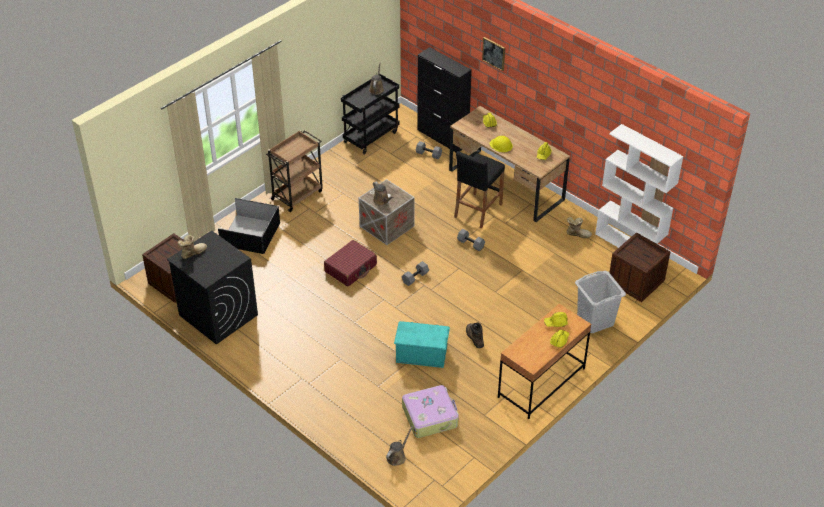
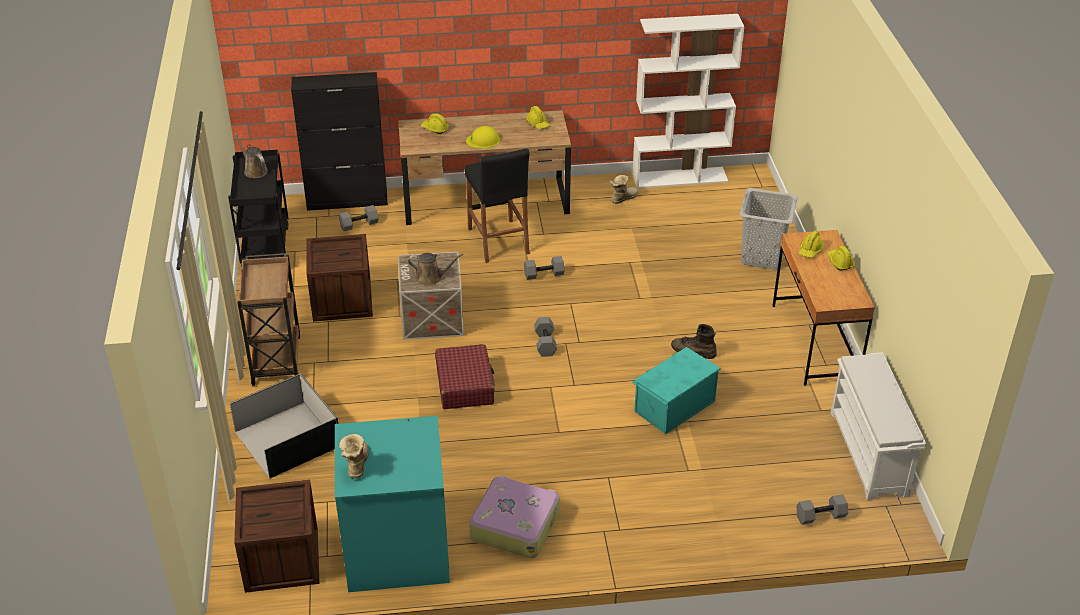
camera: 50 degrees left, 5 degrees down
black washing machine [167,230,258,345] -> turquoise washing machine [335,416,450,592]
brown watering can [386,426,413,466] -> grey dumbbell [796,494,848,525]
suitcase [402,385,459,438] -> suitcase moved to [469,476,560,558]
picture [482,37,505,71] -> none
crate [609,232,671,302] -> crate moved to [306,234,373,322]
none -> white shoe rack [831,352,926,501]

